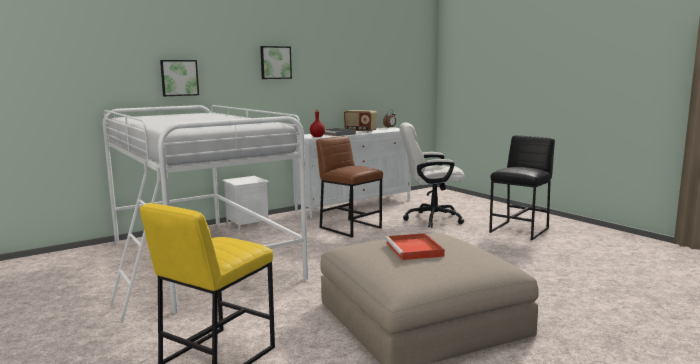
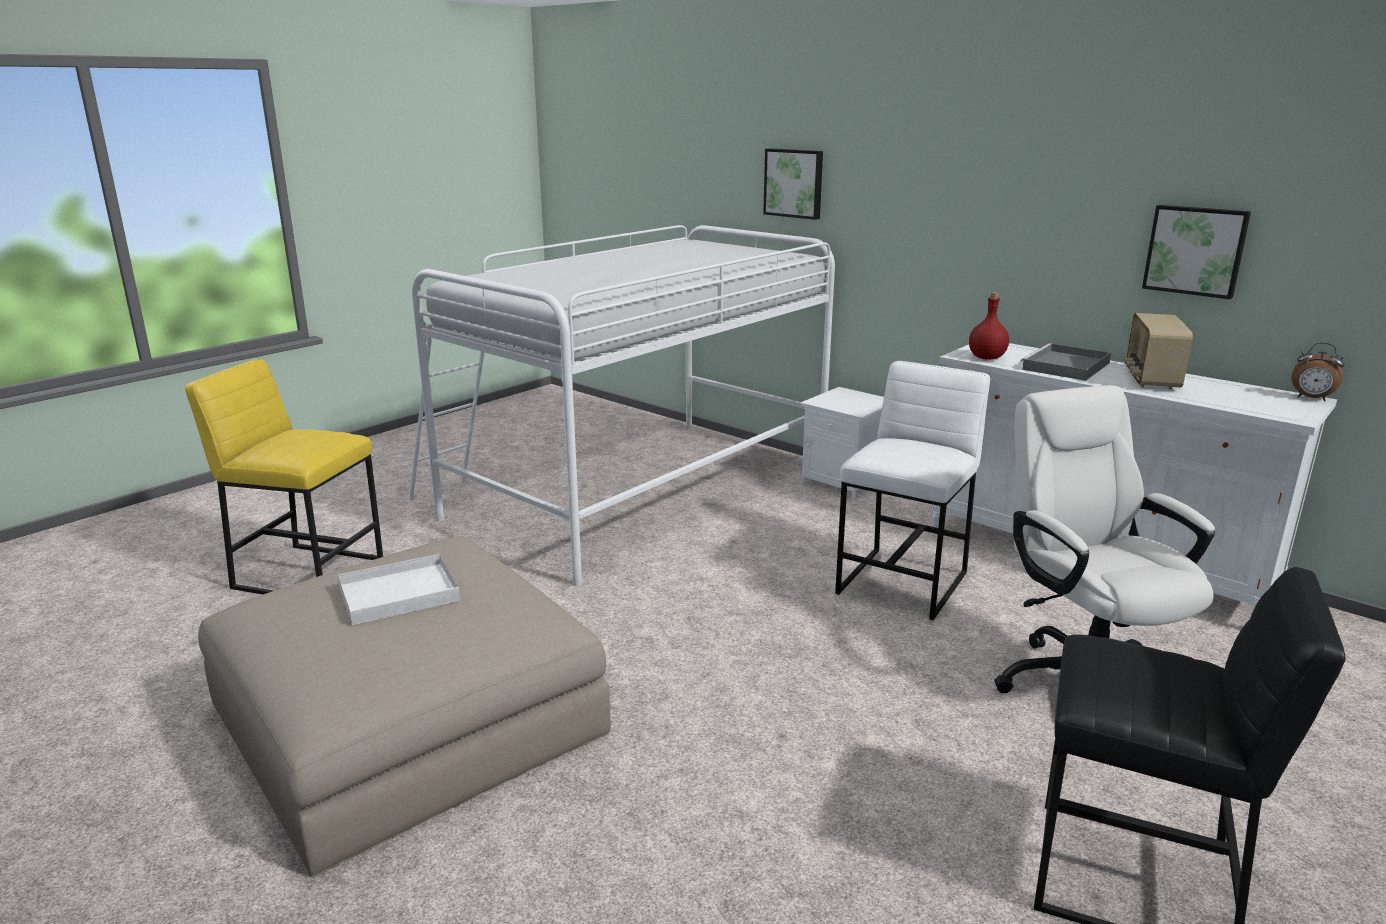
camera: 75 degrees right, 10 degrees up
picture [260,46,292,79] -> picture moved to [1142,205,1251,299]
brown chair [316,136,383,237] -> white chair [835,361,990,620]
red tray [385,233,445,260] -> white tray [337,554,460,625]

